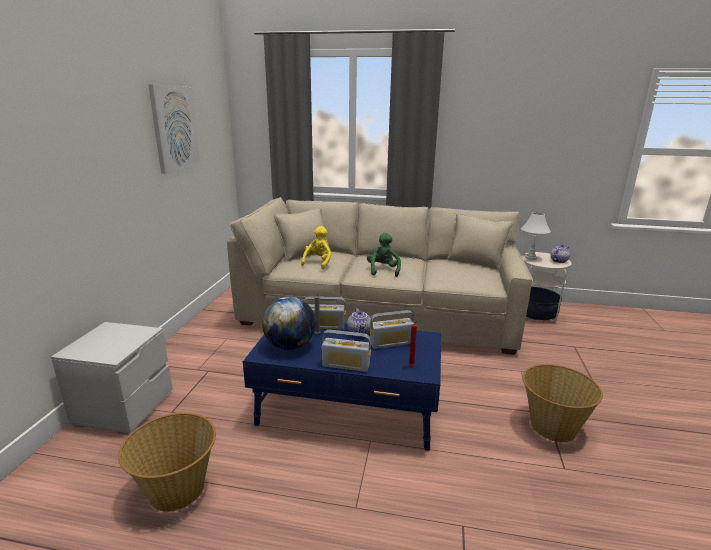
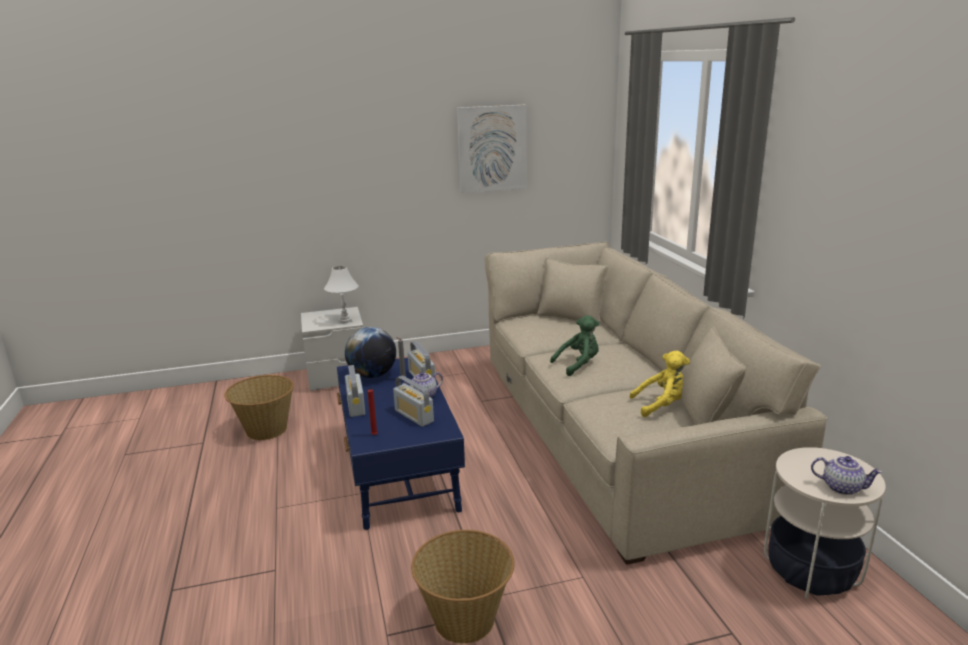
camera: 65 degrees right, 0 degrees up
yellow plush toy [301,226,332,270] -> yellow plush toy moved to [629,351,690,417]
white table lamp [521,212,551,260] -> white table lamp moved to [324,266,359,323]

